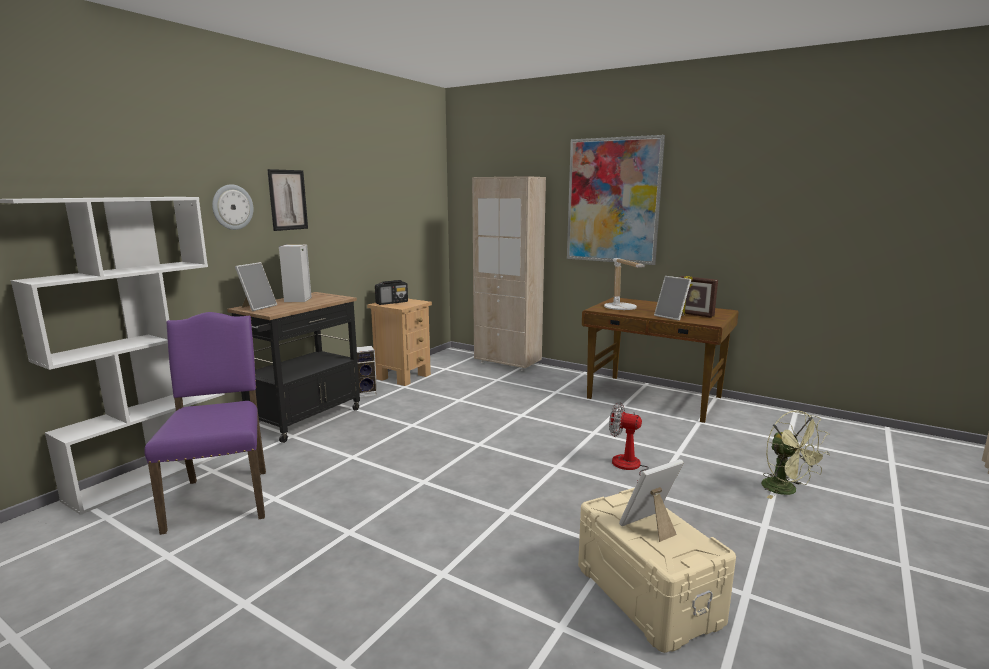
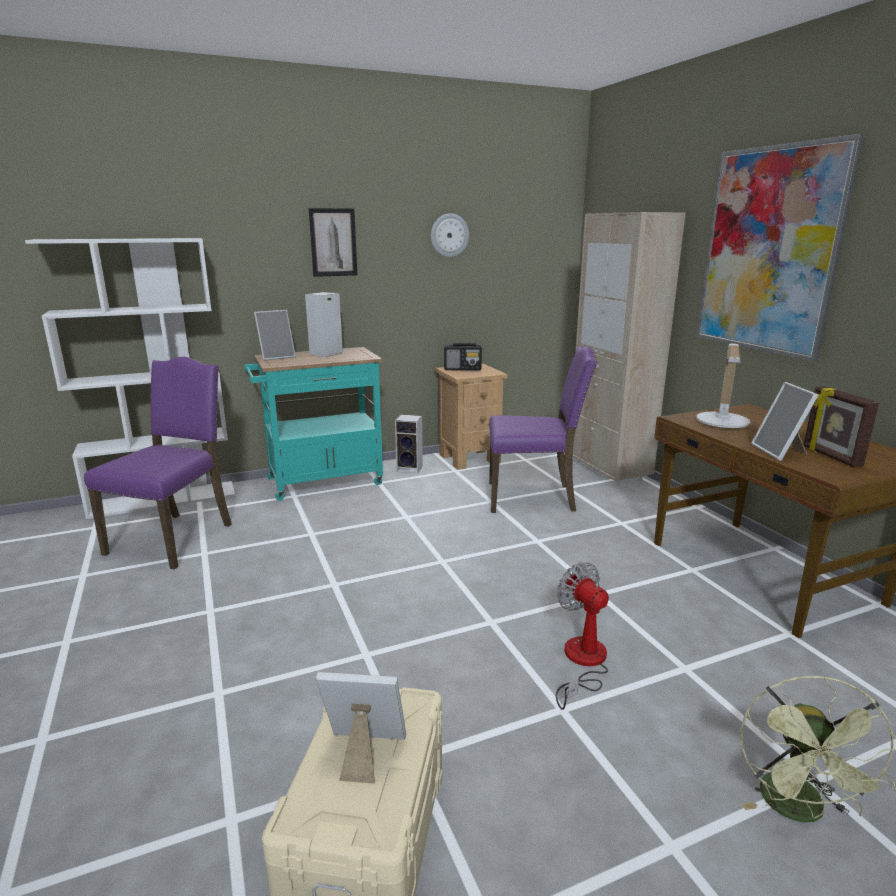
camera: 35 degrees right, 5 degrees up
wall clock [212,184,253,230] -> wall clock moved to [431,213,469,257]
black cart [227,292,360,443] -> turquoise cart [244,347,383,501]
none -> purple chair [489,346,598,513]

